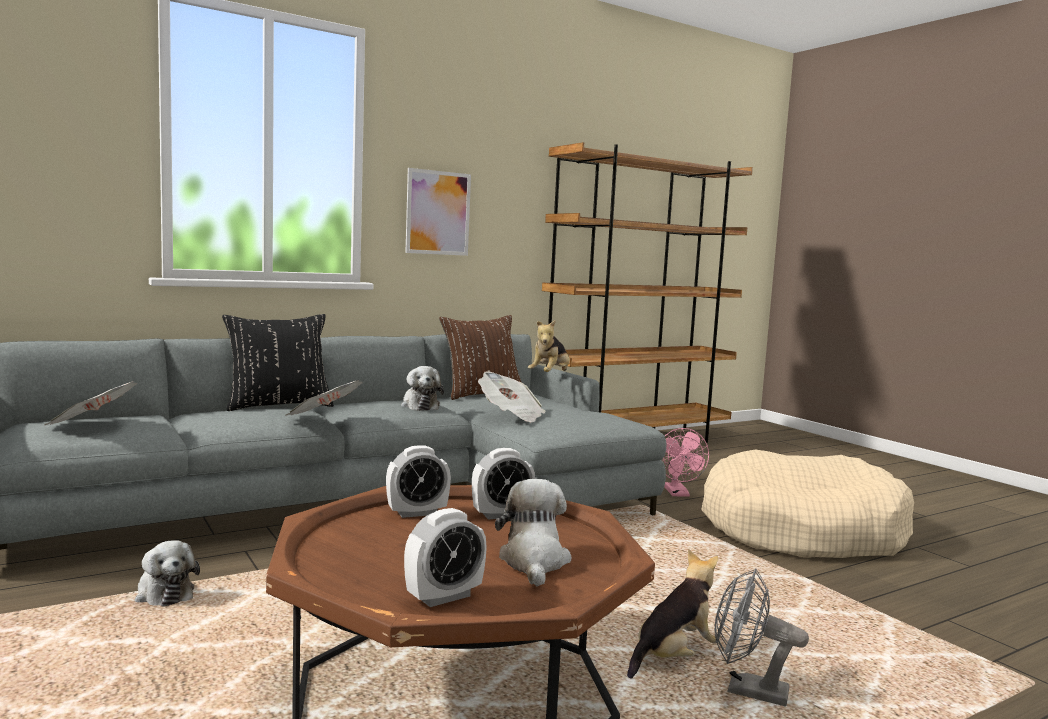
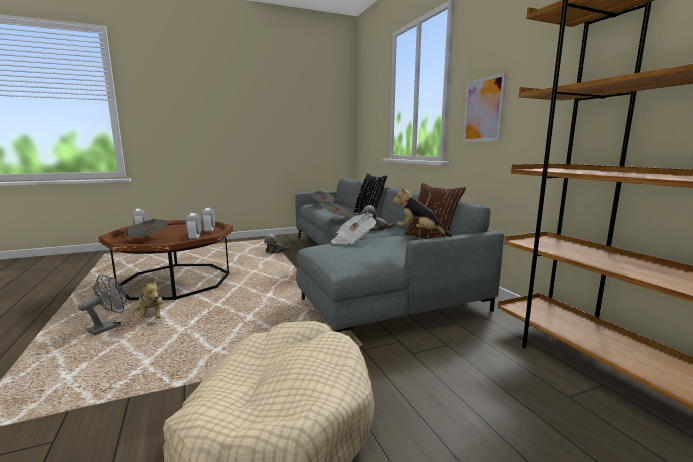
camera: 100 degrees right, 5 degrees up
plush toy [495,479,571,587] -> newspaper [125,219,168,237]
pink fan [663,428,709,497] -> none

